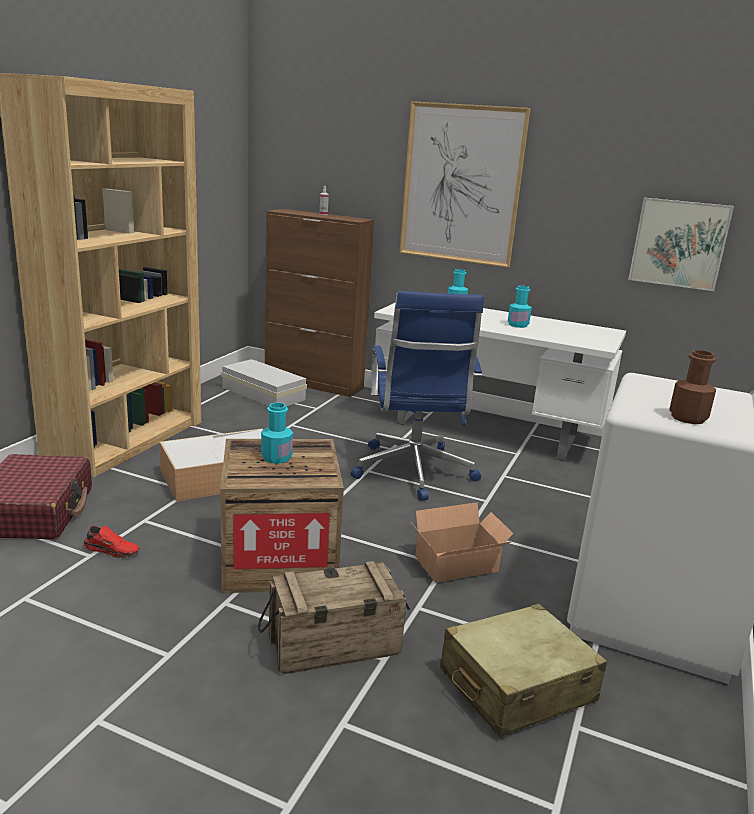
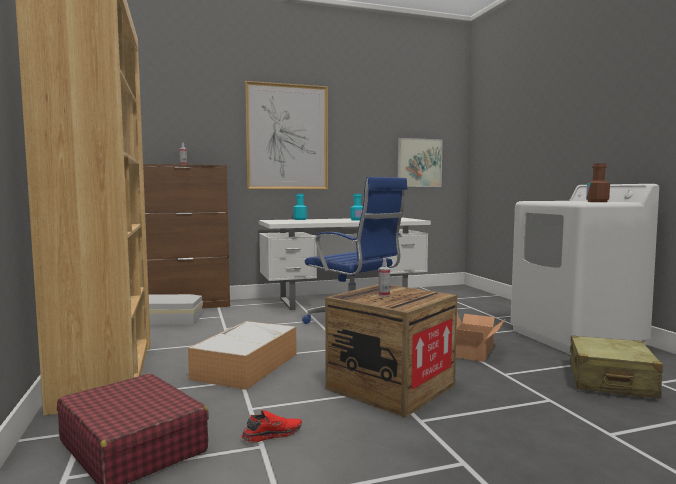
camera: 40 degrees left, 15 degrees down
crate [258,561,410,674] -> none
turquoise bottle [261,403,293,464] -> spray bottle [379,258,390,297]

